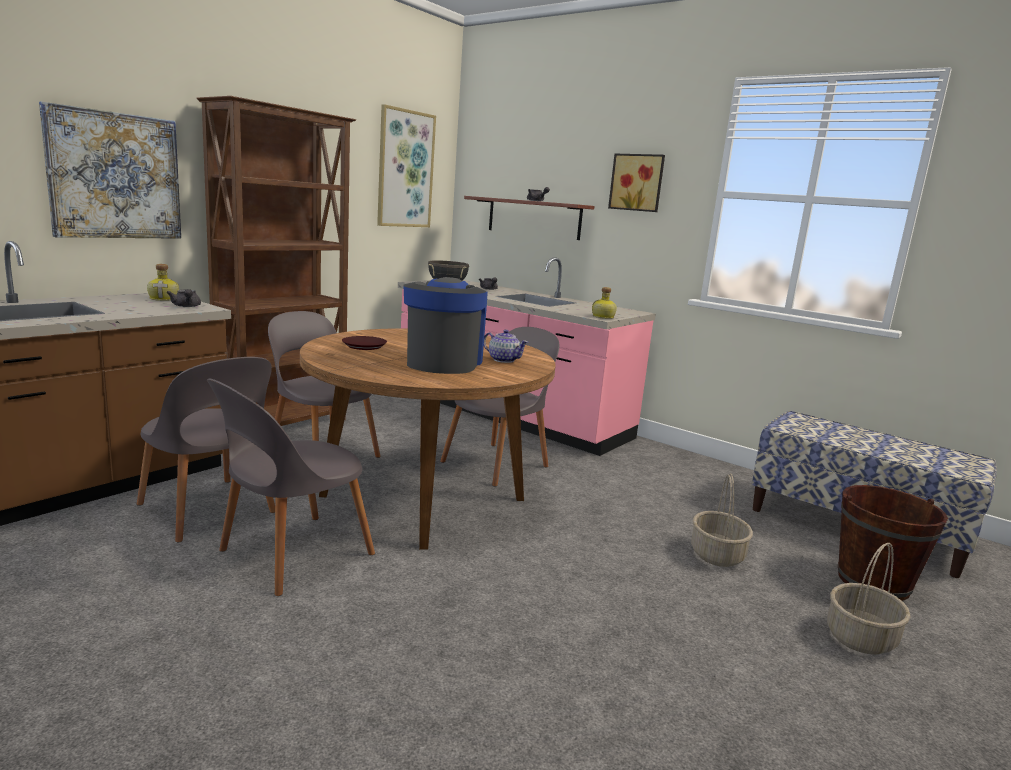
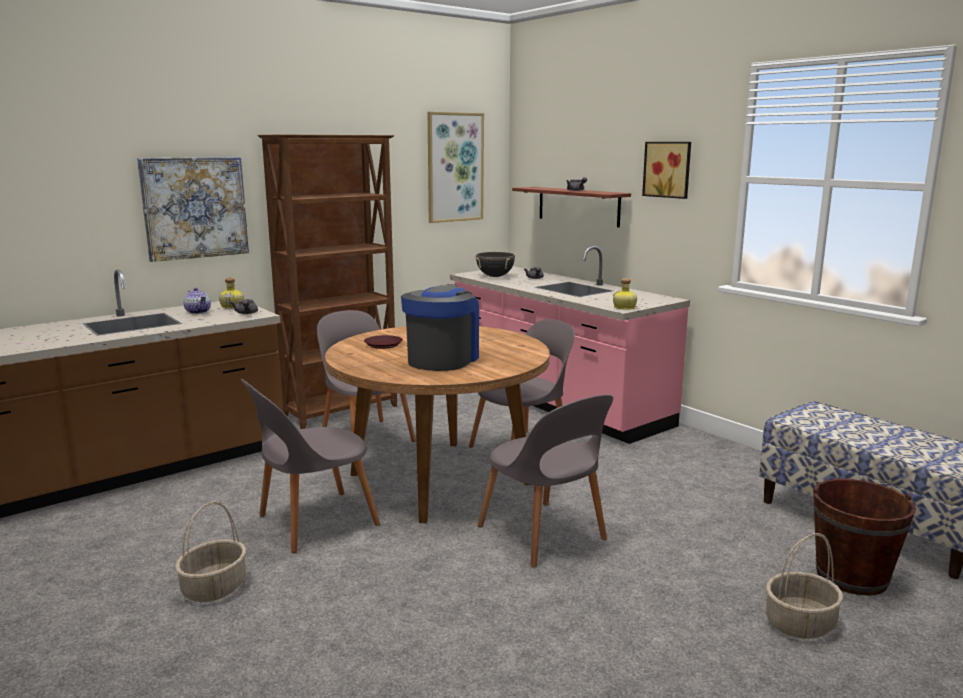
camera: 15 degrees right, 0 degrees up
grey chair [137,357,275,542] -> grey chair moved to [478,394,613,568]
teapot [484,330,528,363] -> teapot moved to [183,288,211,314]
basket [691,473,753,567] -> basket moved to [175,501,246,602]

